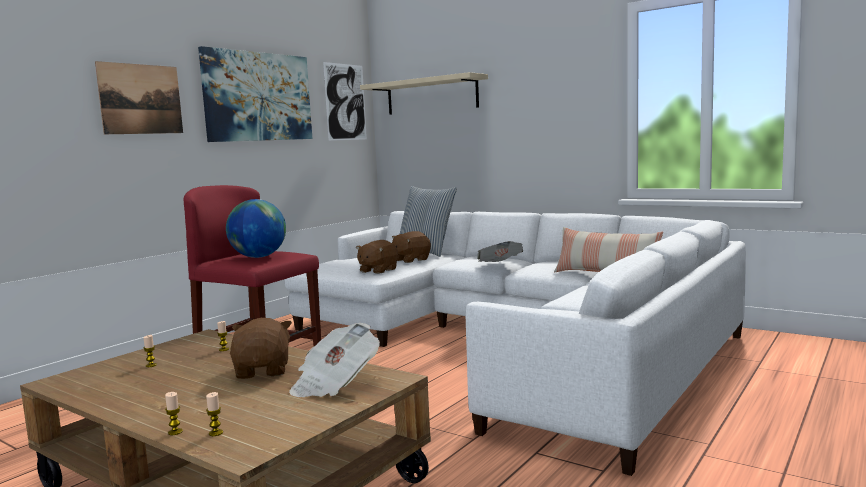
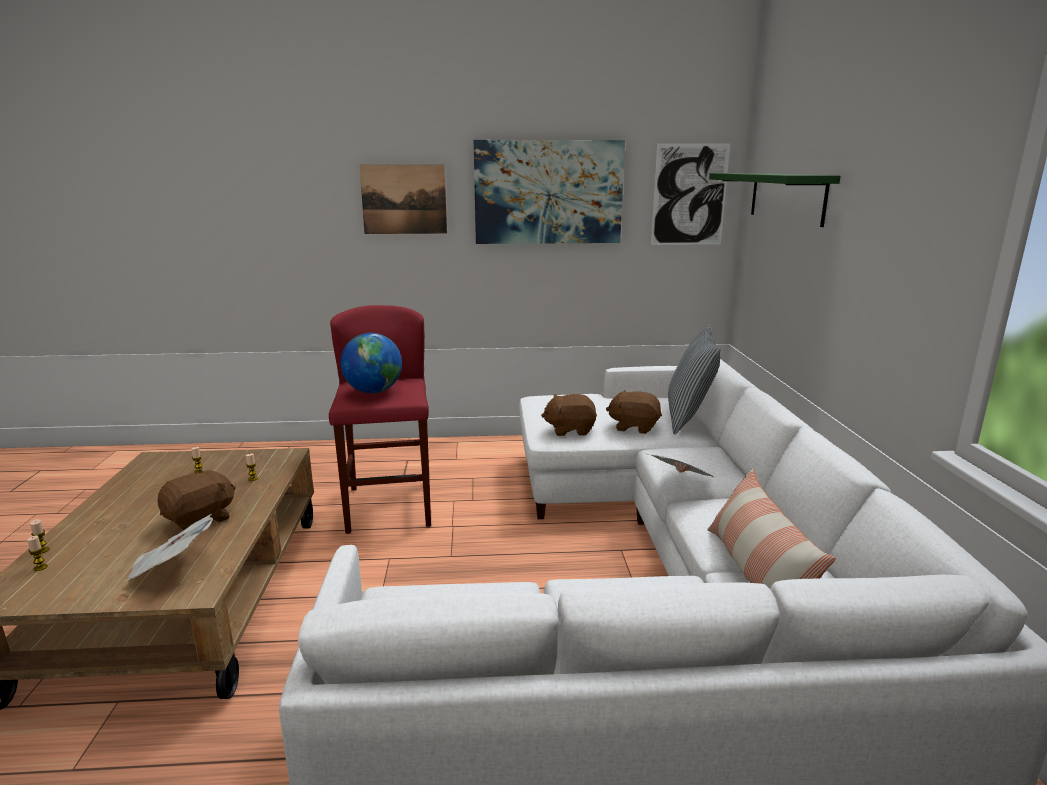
camera: 50 degrees right, 10 degrees up
beige shelf [360,72,488,115] -> green shelf [709,173,840,227]

